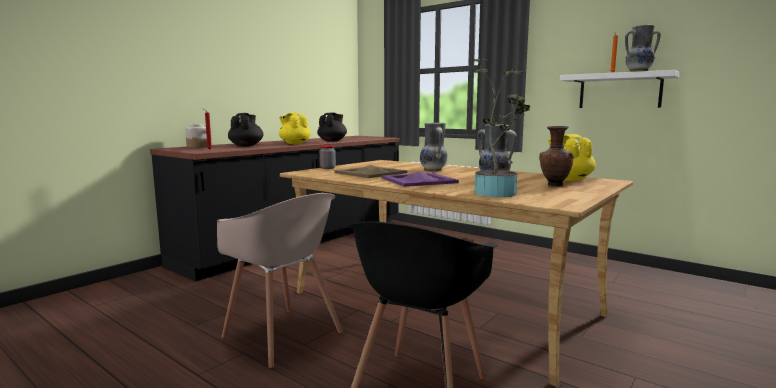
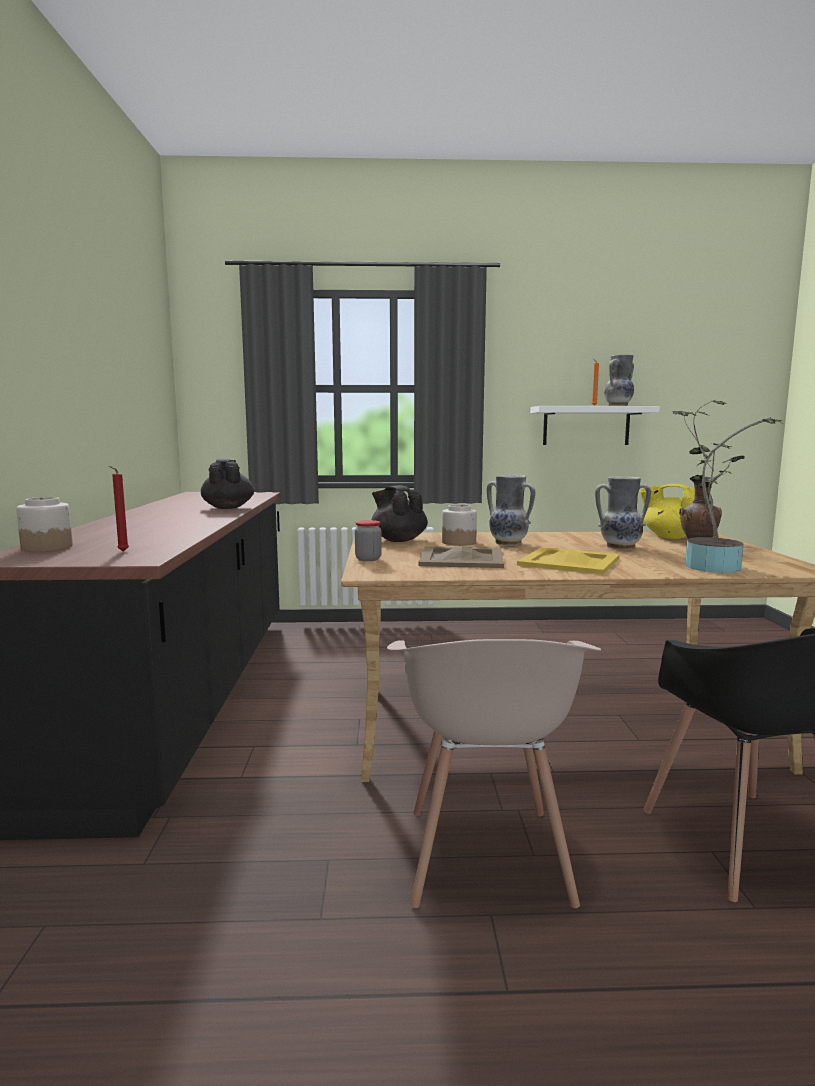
camera: 40 degrees left, 0 degrees up
beige chair [217,193,343,368] -> beige chair turned 90 degrees clockwise [387,639,601,908]
black teapot [228,113,264,147] -> black teapot moved to [372,485,428,542]
yellow teapot [279,113,311,144] -> none
purple tray [381,172,459,187] -> yellow tray [517,547,620,574]
none -> jar [442,504,477,546]

